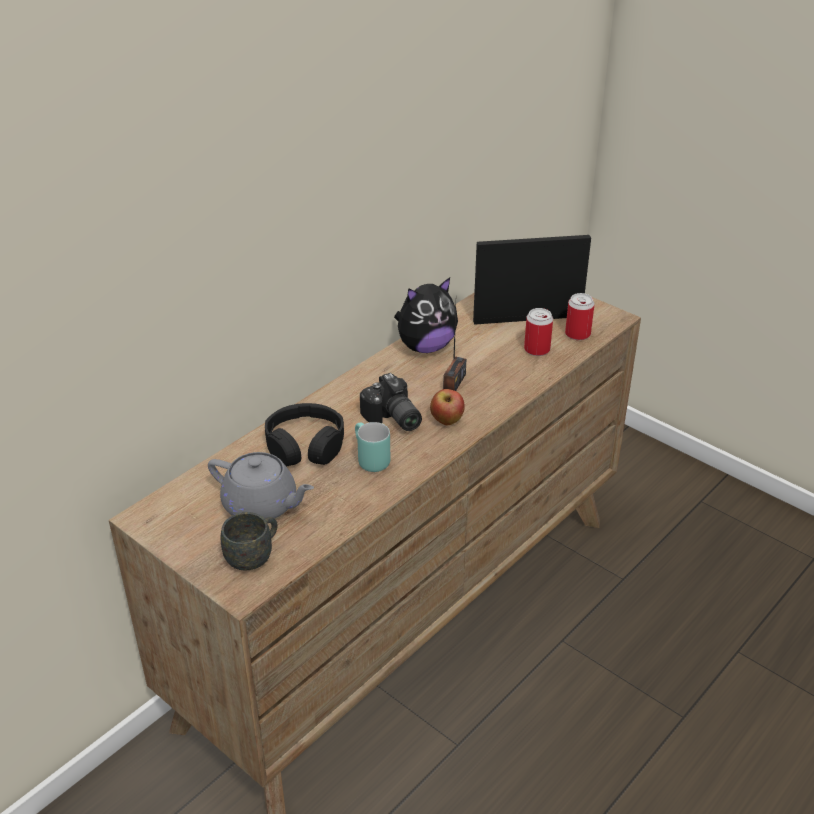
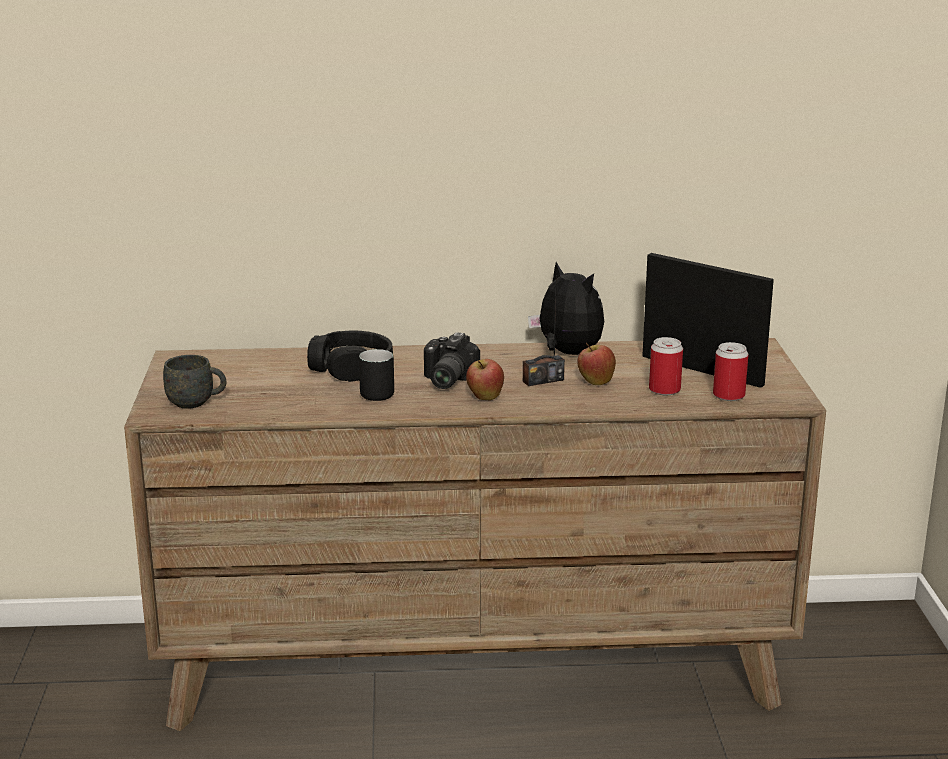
camera: 45 degrees right, 15 degrees down
grey teapot [208,452,314,519] -> none
turquoise mug [355,422,390,472] -> black mug [359,349,394,401]
plush toy [394,278,458,353] -> plush toy turned 150 degrees counterclockwise [528,262,604,355]
none -> apple [577,343,616,385]

